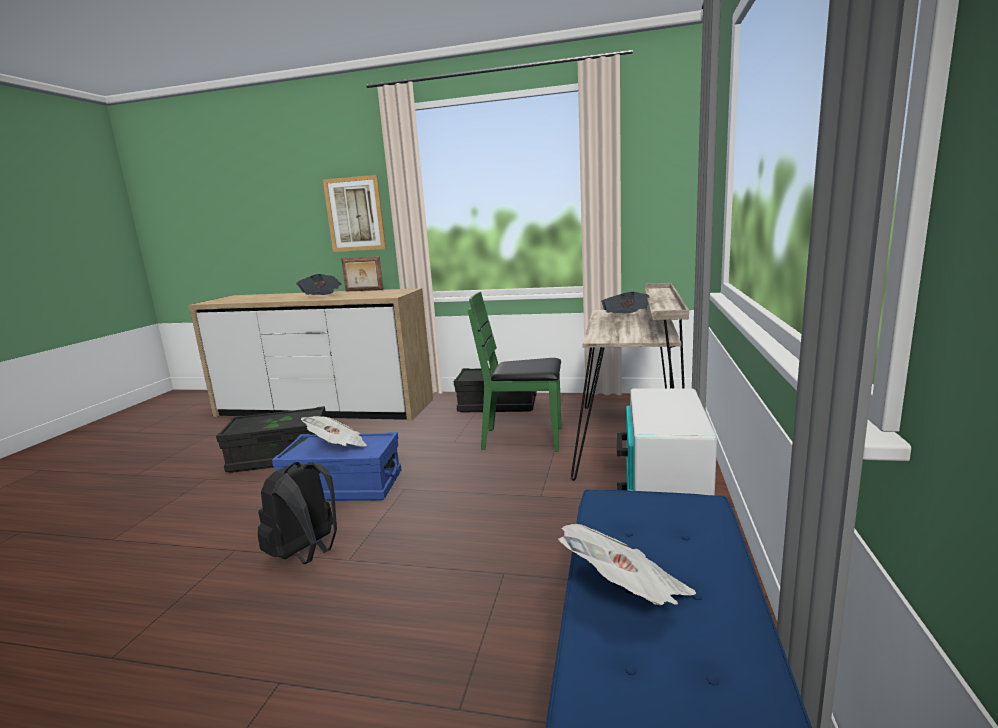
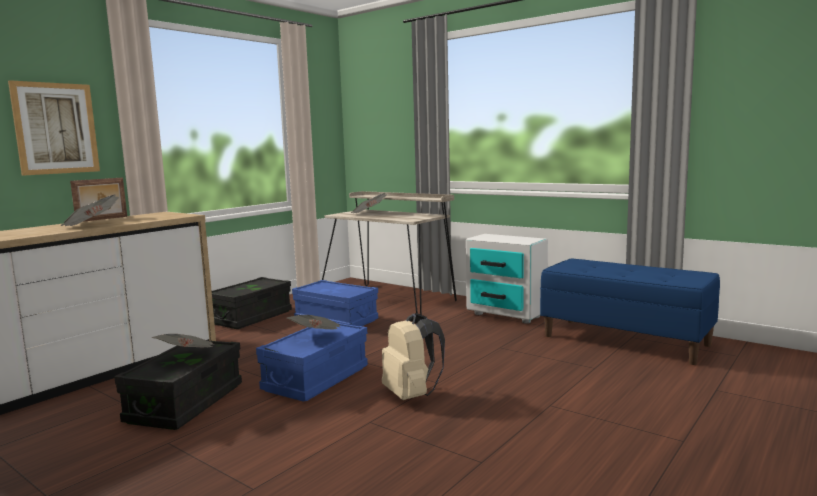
camera: 65 degrees left, 5 degrees down
black backpack [258,462,337,564] -> beige backpack [382,313,445,400]
green chair [468,292,561,452] -> blue storage box [292,280,378,326]
newspaper [558,524,696,606] -> newspaper moved to [151,334,213,347]

